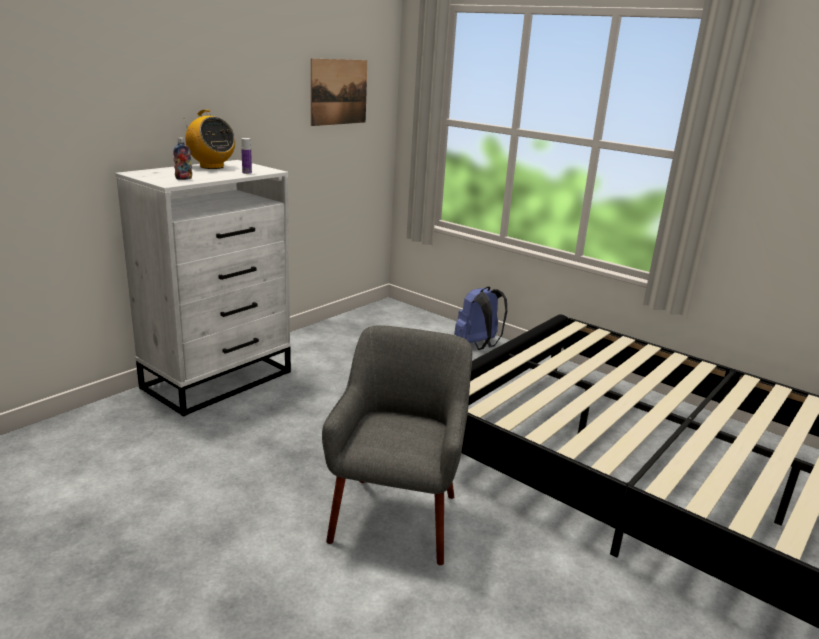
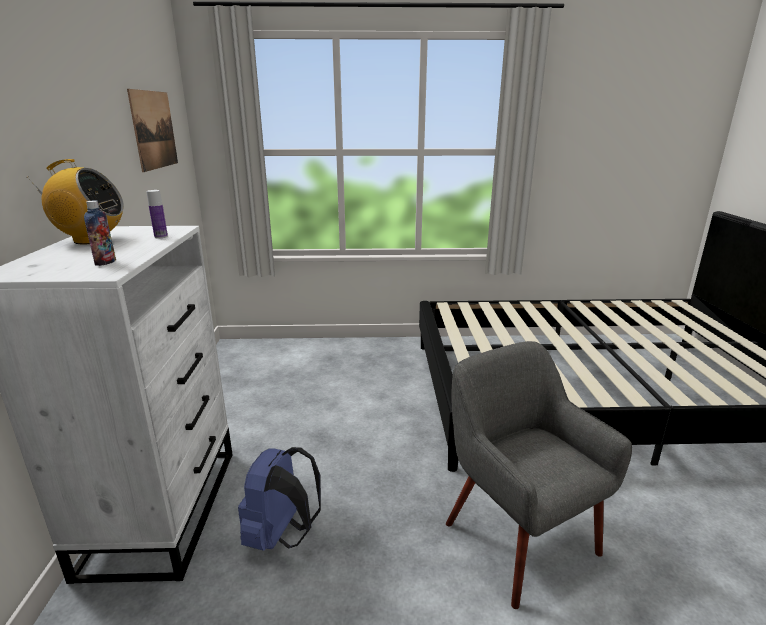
camera: 40 degrees left, 0 degrees up
blue backpack [454,286,507,350] -> blue backpack moved to [238,447,321,551]

